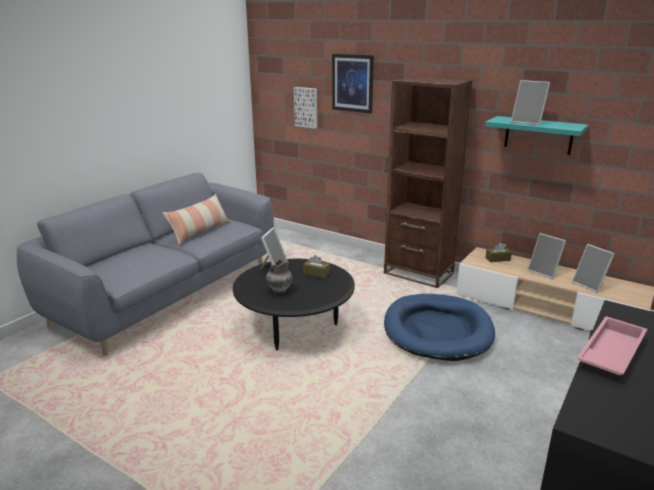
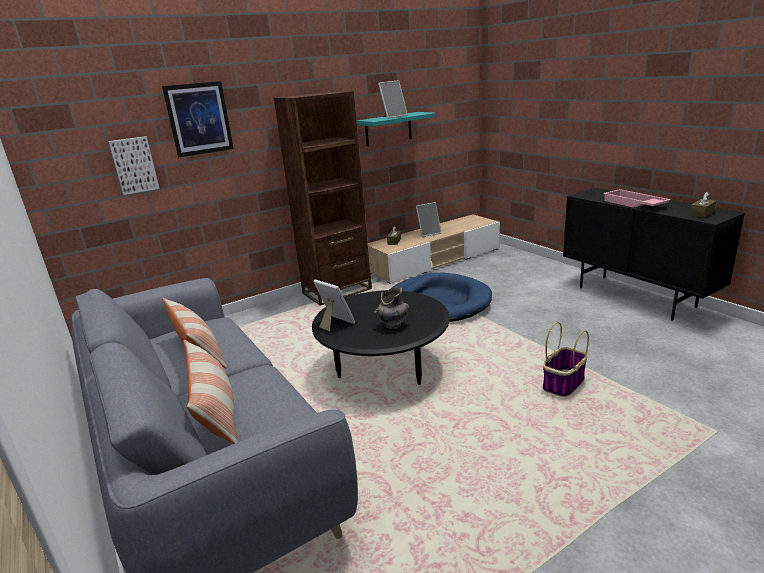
camera: 65 degrees left, 0 degrees up
brown tissue box [303,255,330,278] -> brown tissue box moved to [689,192,716,218]
picture frame [572,244,615,293] -> none
none -> pillow [184,340,238,444]
none -> basket [543,322,589,397]

